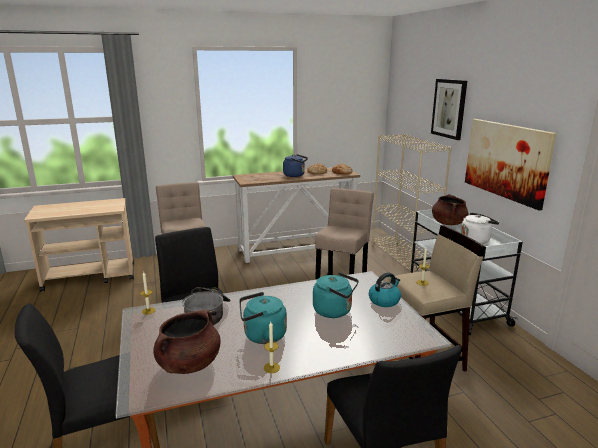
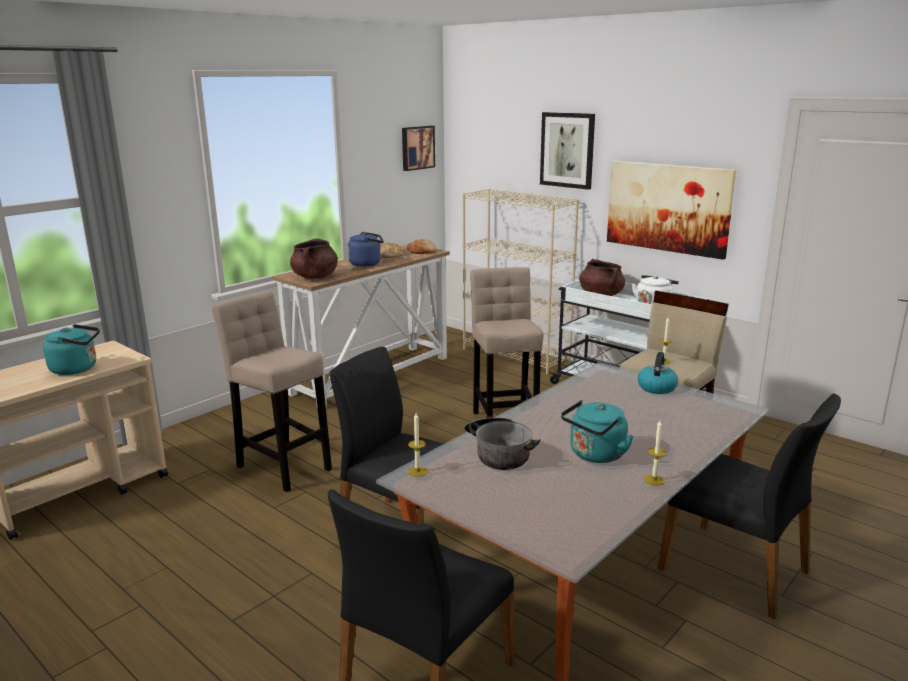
camera: 30 degrees left, 0 degrees up
brown cooking pot [153,309,221,374] -> brown cooking pot moved to [290,238,338,279]
turquoise kettle [313,272,359,318] -> turquoise kettle moved to [43,324,100,375]
none -> picture [402,126,435,171]

